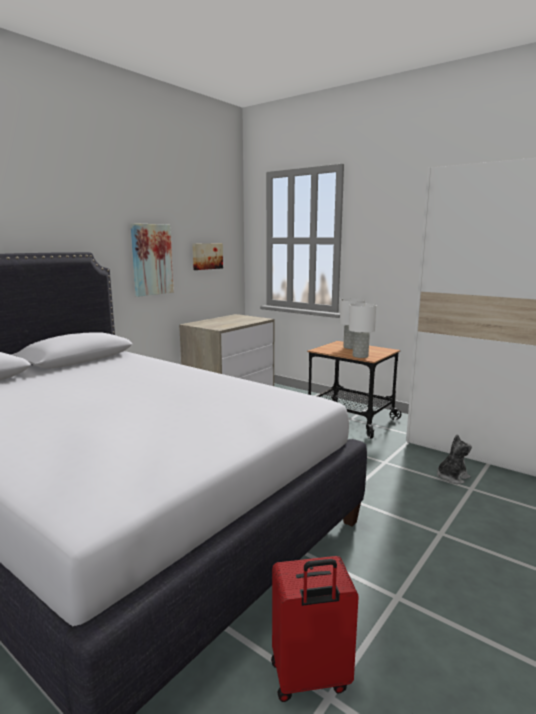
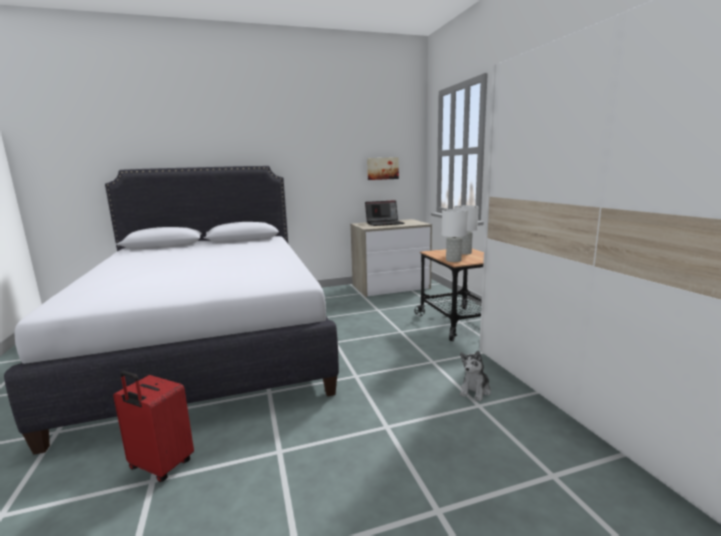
camera: 35 degrees right, 0 degrees up
picture [130,223,174,297] -> none
plush toy [437,434,472,484] -> plush toy turned 120 degrees clockwise [460,350,491,402]
none -> laptop [365,200,404,226]

